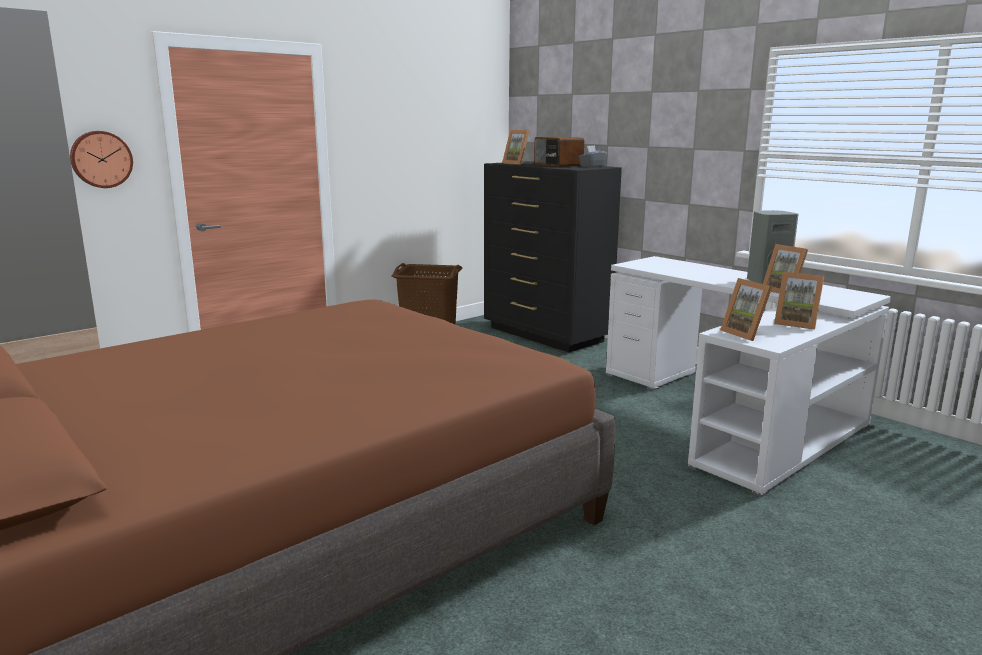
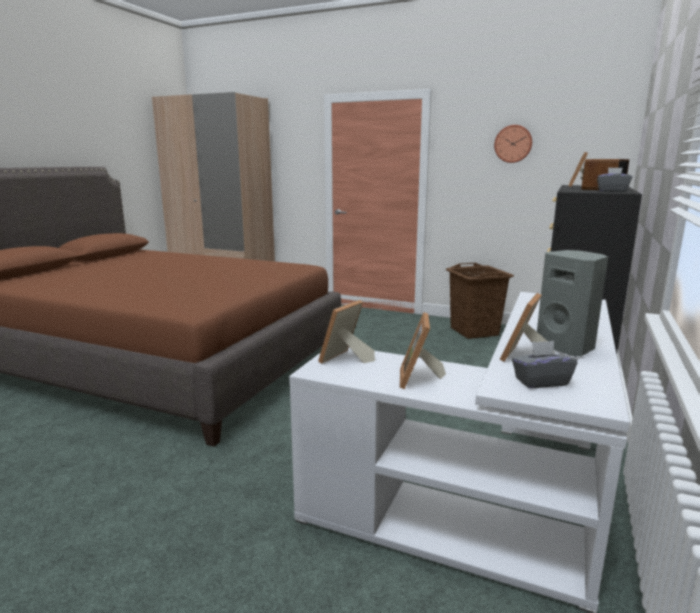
camera: 65 degrees right, 0 degrees up
wall clock [70,131,133,188] -> wall clock moved to [494,125,532,163]
none -> grey tissue box [512,341,578,388]

